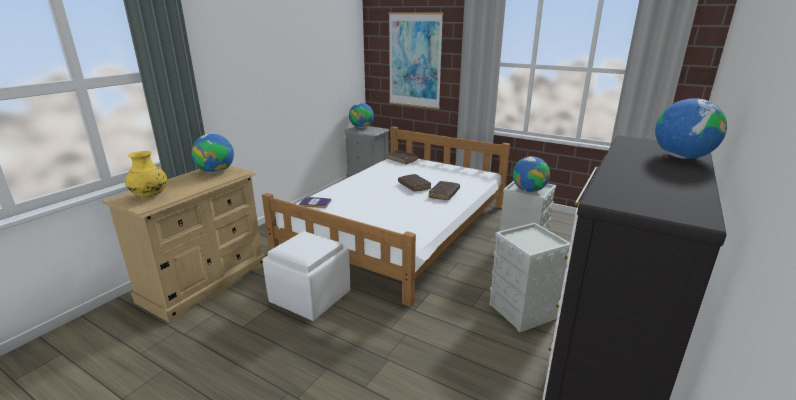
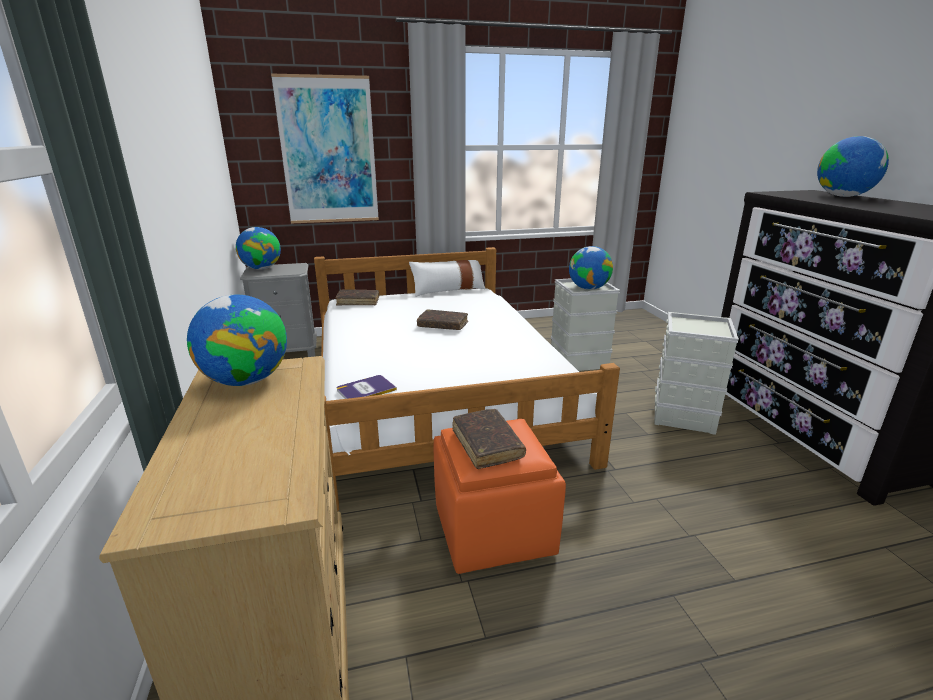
camera: 45 degrees left, 0 degrees up
yellow vase [125,151,167,197] -> none
white ottoman [262,231,350,321] -> orange ottoman [434,419,566,574]
brown book [429,181,460,200] -> brown book moved to [452,409,526,469]
none -> white pillow [409,260,486,297]

